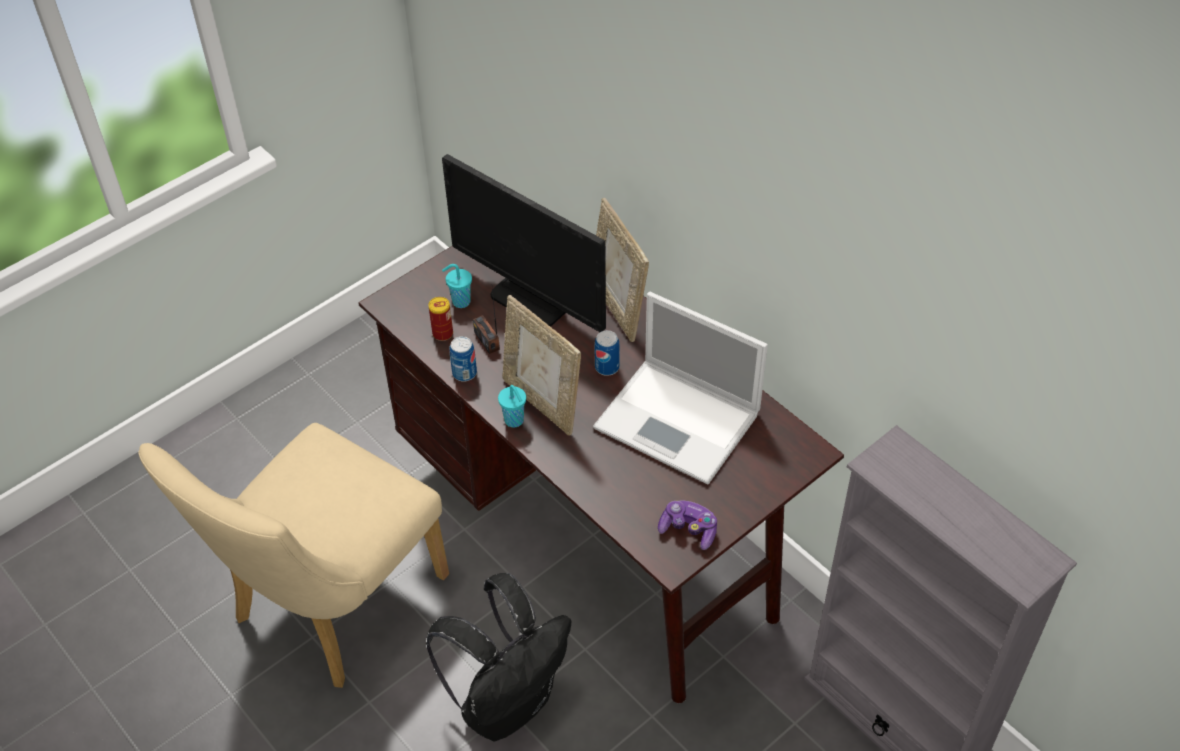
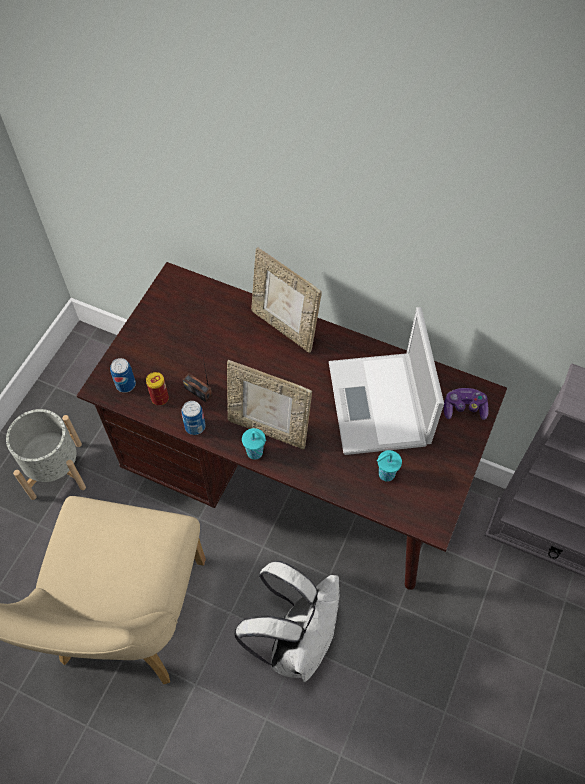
camera: 25 degrees left, 10 degrees up
black backpack [426,573,571,741] -> white backpack [234,561,340,682]
monitor [442,154,606,332] -> none
turquoise cup [442,264,472,308] -> turquoise cup moved to [377,450,402,482]
laptop [593,292,768,485] -> laptop turned 75 degrees clockwise [329,307,444,455]
can [594,330,620,376] -> can moved to [110,358,136,393]
game controller [658,500,717,550] -> game controller moved to [444,388,489,420]
none -> grey planter [6,409,86,500]

